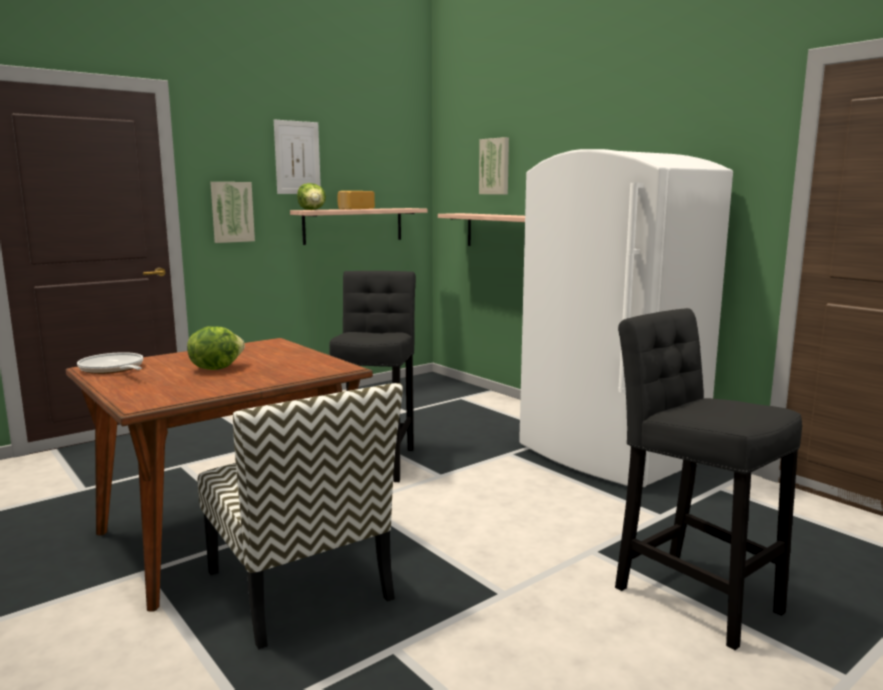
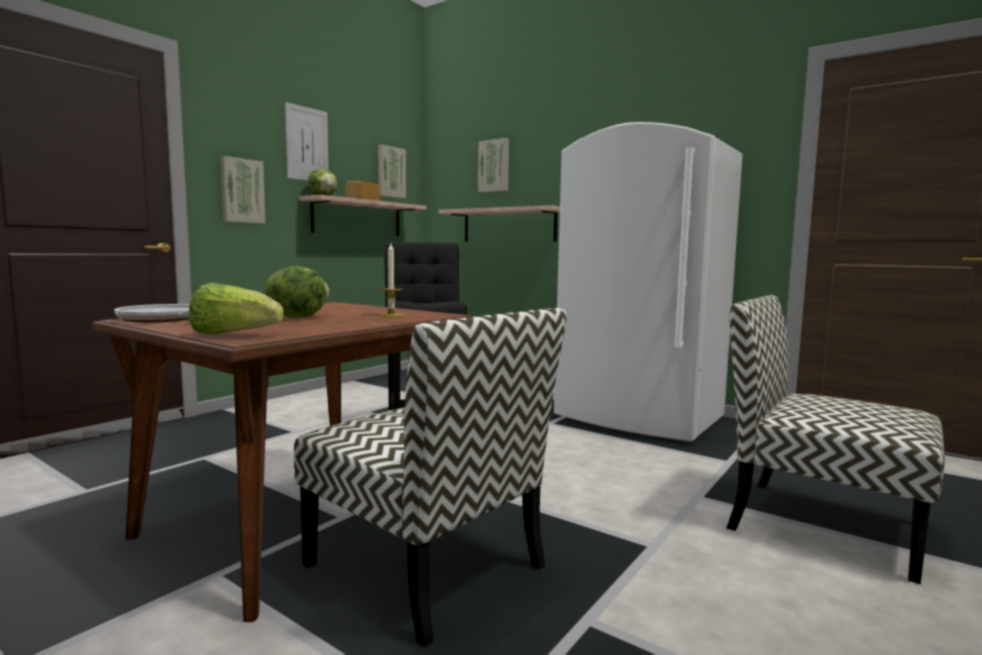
camera: 15 degrees left, 5 degrees down
black stool [615,308,802,650] -> chair [726,295,945,584]
none -> lettuce [189,283,284,335]
none -> picture [378,144,406,199]
none -> candle [378,244,405,317]

